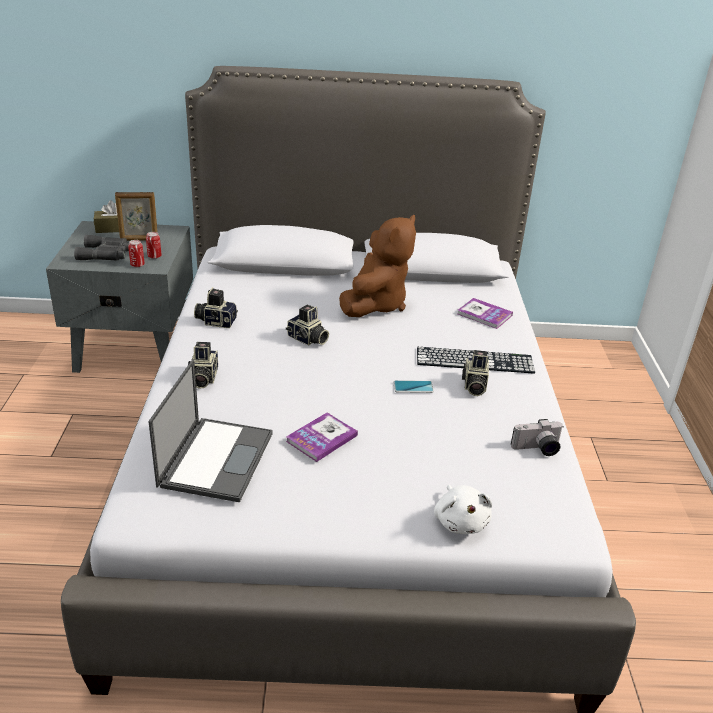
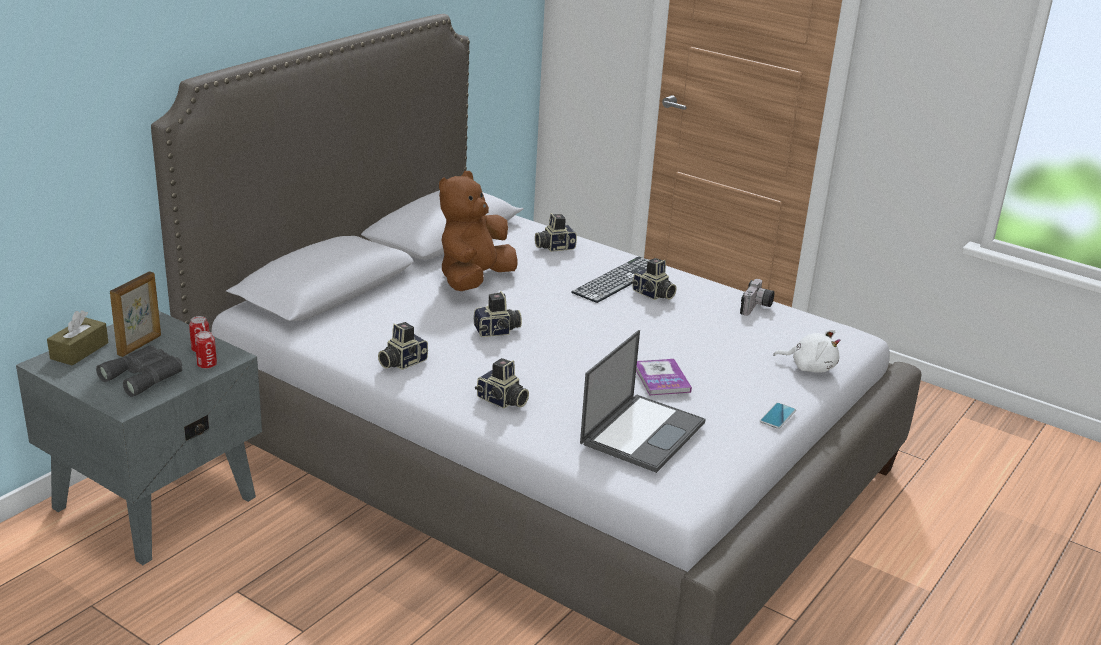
camera: 55 degrees left, 5 degrees down
laptop [148,359,273,502] -> laptop turned 75 degrees clockwise [580,330,706,473]
brown plush toy [339,215,416,317] -> brown plush toy turned 120 degrees counterclockwise [439,171,517,291]
phone [393,380,434,393] -> phone moved to [760,403,796,429]
book [458,298,513,329] -> camera [535,213,577,252]

